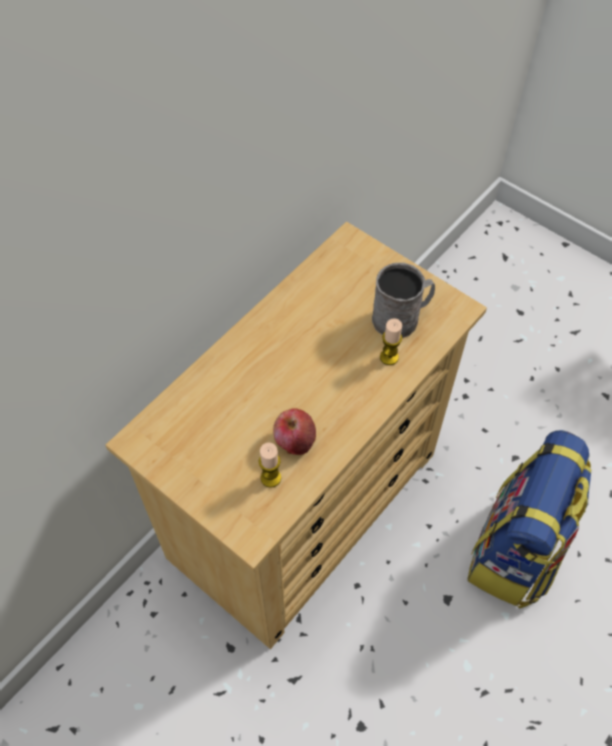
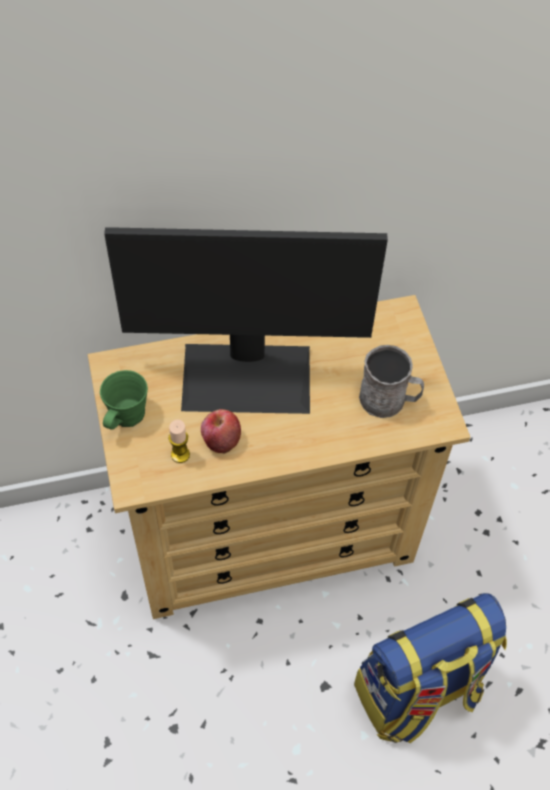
camera: 35 degrees right, 0 degrees up
candle [380,319,402,365] -> none
none -> green mug [100,370,148,430]
none -> monitor [104,227,388,414]

